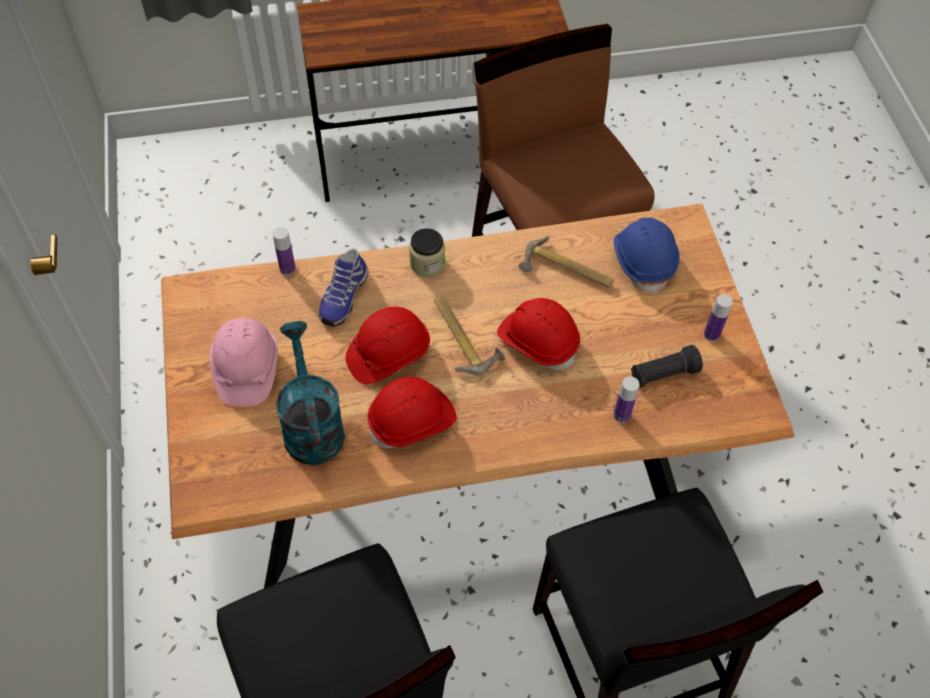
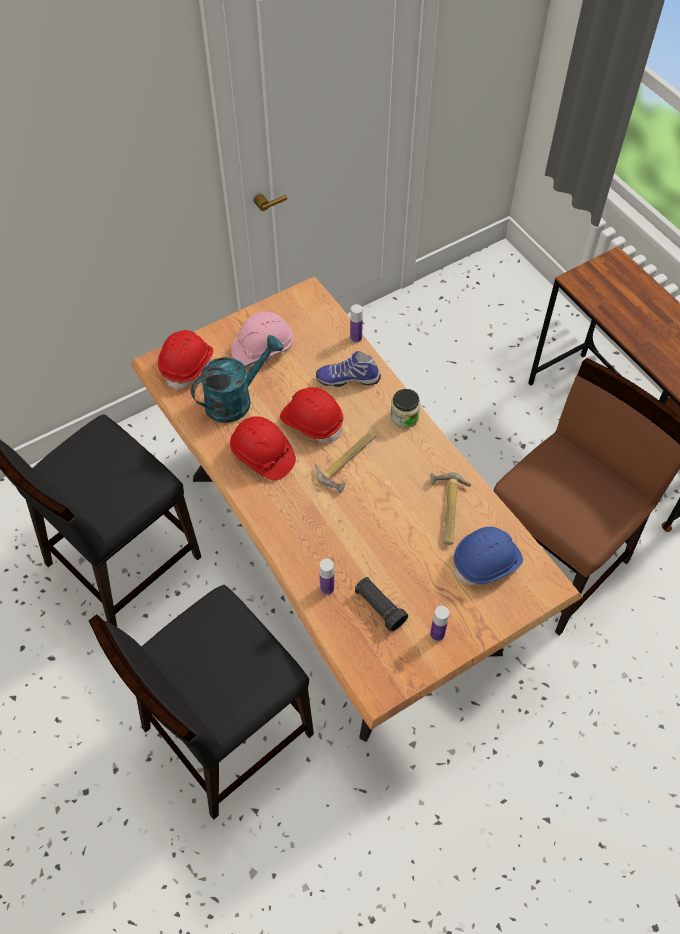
camera: 70 degrees right, 0 degrees up
red hard hat [497,298,580,370] -> red hard hat moved to [158,330,213,391]

